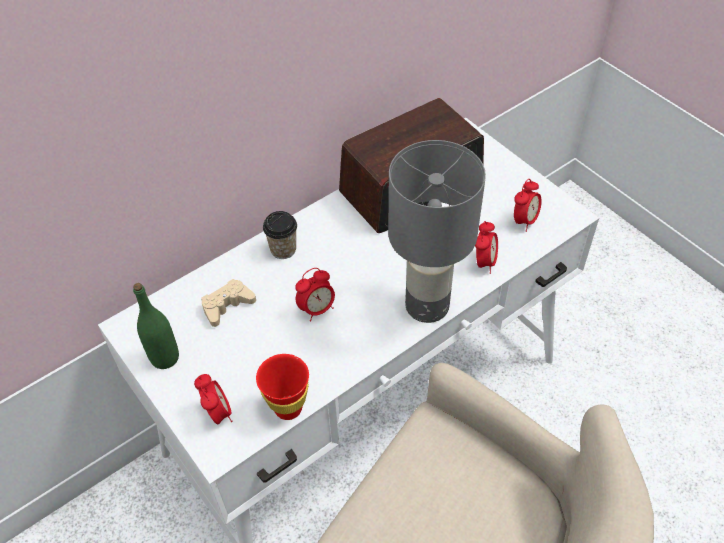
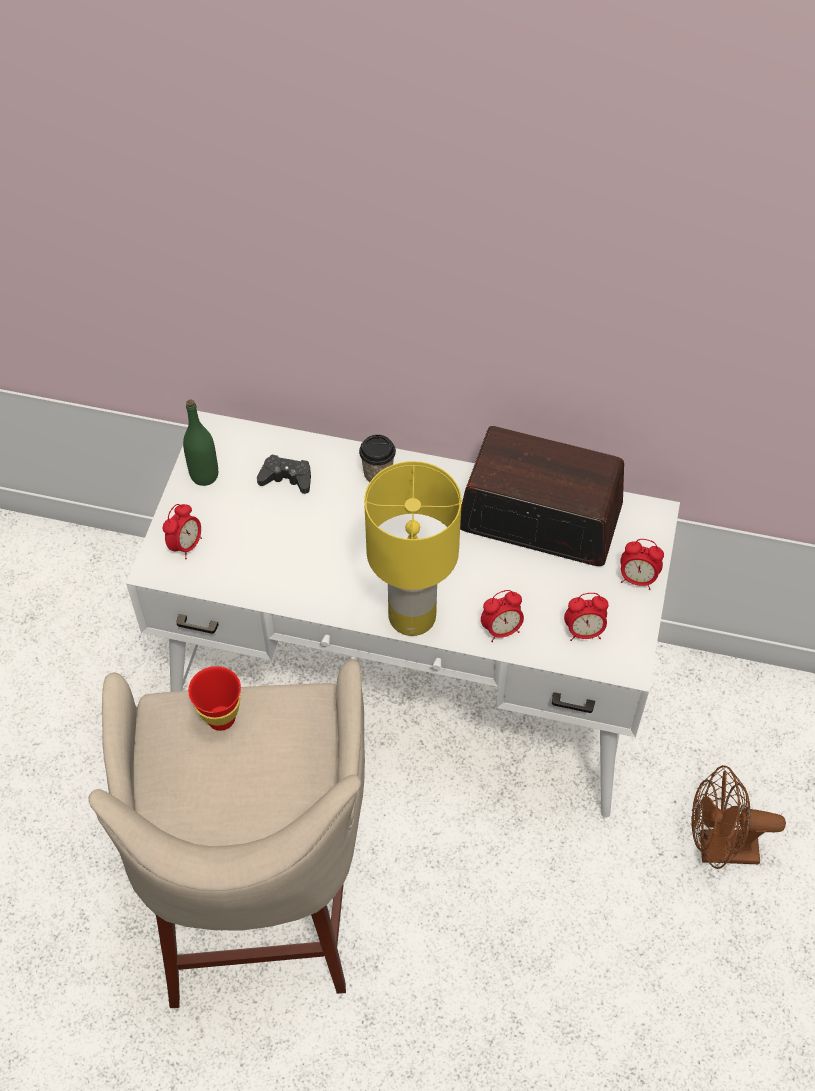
camera: 50 degrees right, 5 degrees up
beige game controller [201,279,256,327] -> black game controller [257,455,311,494]
red cup [256,354,309,420] -> red cup moved to [188,666,241,731]
alarm clock [295,268,335,322] -> alarm clock moved to [620,539,664,590]
grey table lamp [388,140,486,323] -> yellow table lamp [364,461,462,636]
none -> brown fan [691,765,786,869]

